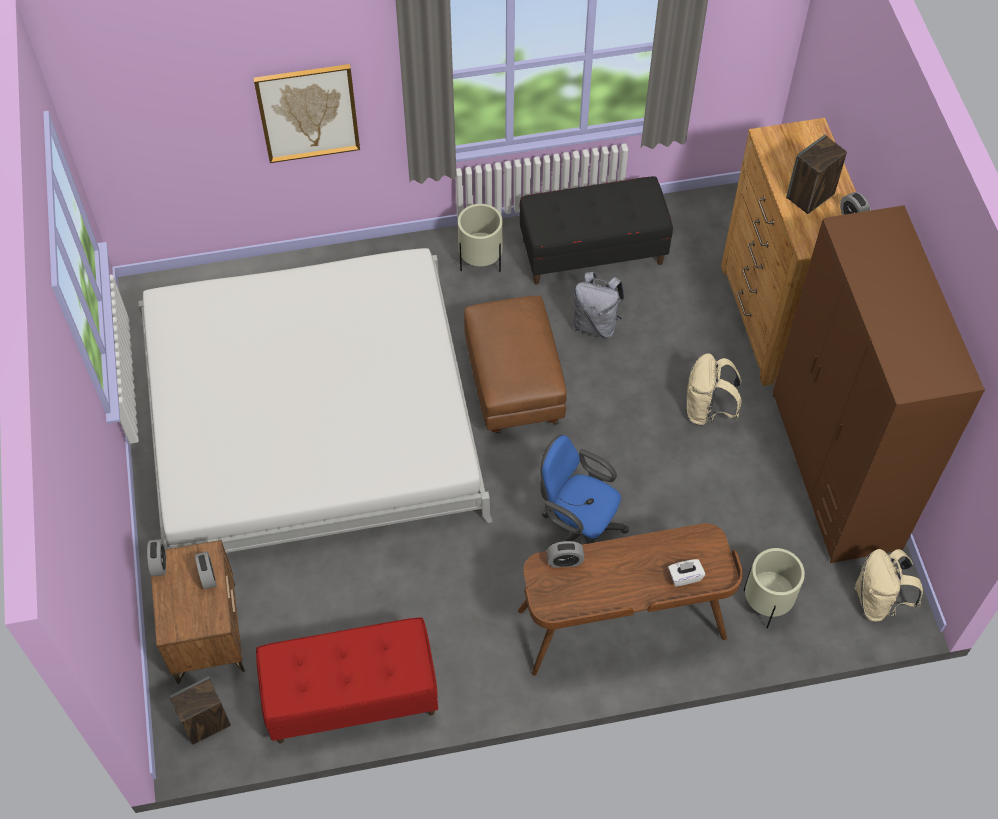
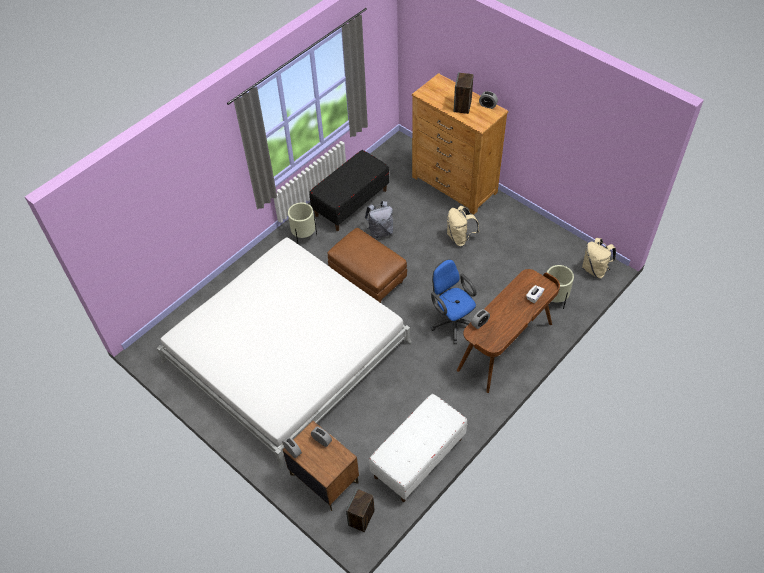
camera: 35 degrees left, 5 degrees down
picture [254,64,360,163] -> none
red bench [256,618,438,744] -> white bench [369,394,467,502]
blue office chair [540,435,629,544] -> blue office chair turned 60 degrees clockwise [431,259,476,344]
brown wardrobe [773,205,985,563] -> none

